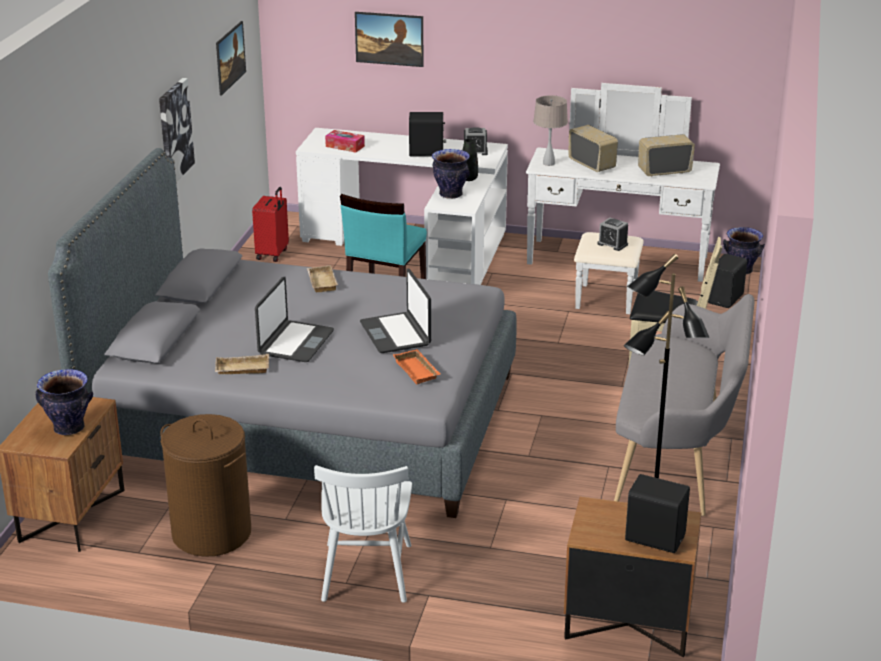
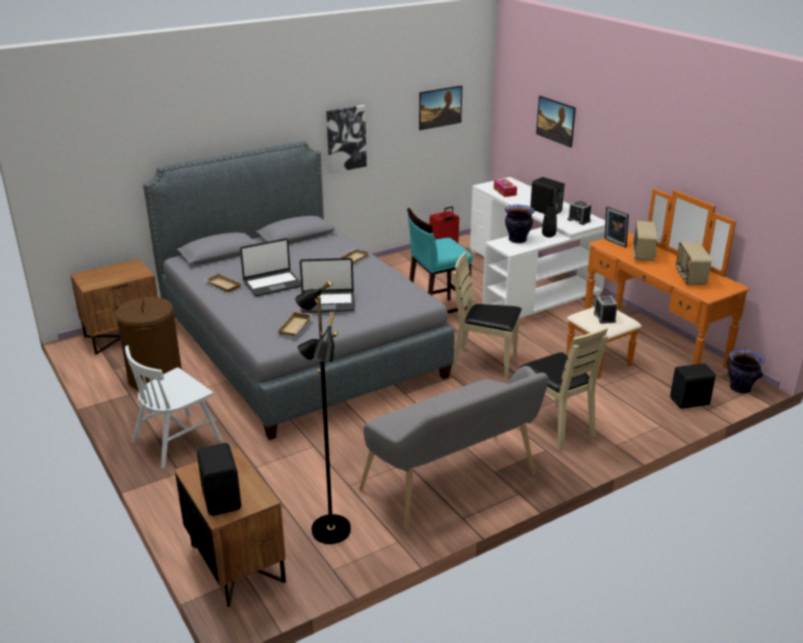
camera: 45 degrees right, 0 degrees up
vase [36,369,93,435] -> none
laptop [360,268,431,353] -> laptop turned 120 degrees counterclockwise [300,258,355,313]
orange tray [393,349,441,384] -> beige tray [277,311,313,336]
white dresser [526,83,720,314] -> orange dresser [566,189,750,379]
beige table lamp [533,95,568,166] -> picture frame [604,206,629,248]
radio [638,134,695,177] -> radio turned 120 degrees counterclockwise [676,242,712,285]
none -> beige chair [452,252,522,379]

